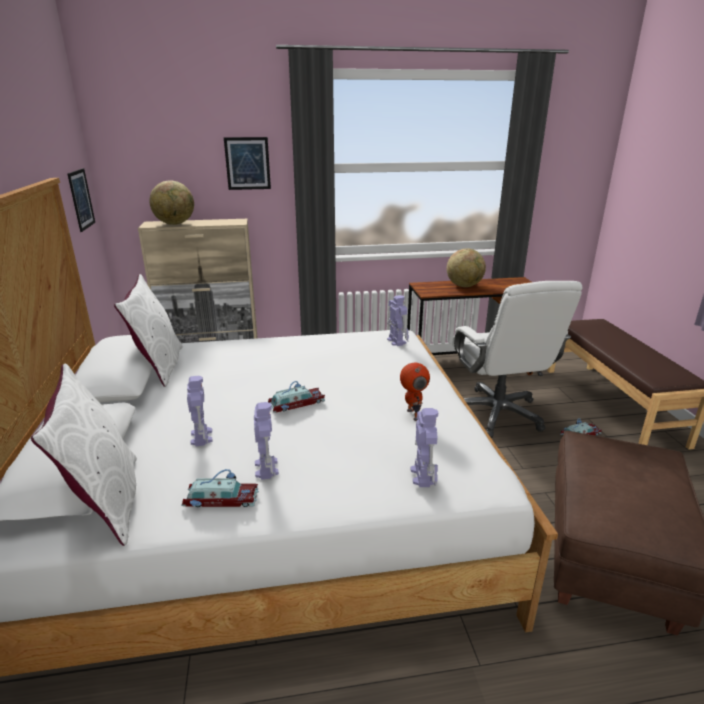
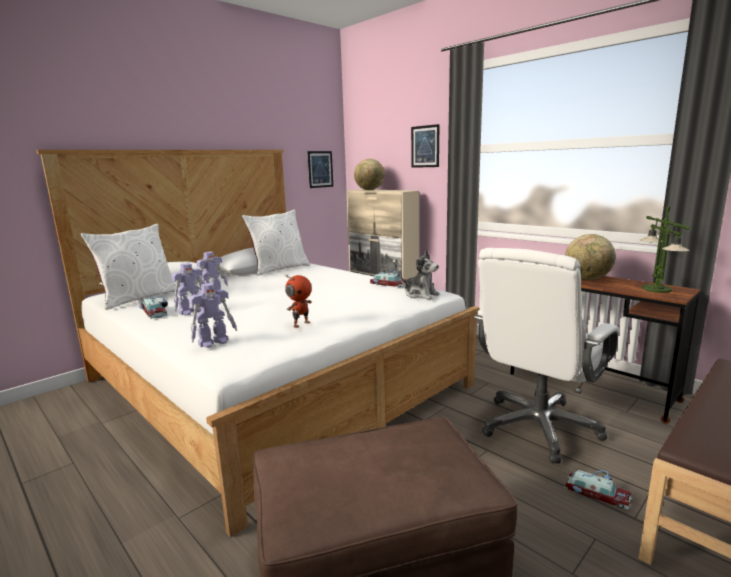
camera: 55 degrees right, 10 degrees down
toy car [268,381,325,413] -> toy car moved to [369,270,407,287]
toy robot [387,295,409,346] -> plush toy [401,251,439,299]
none -> table lamp [640,206,690,293]

